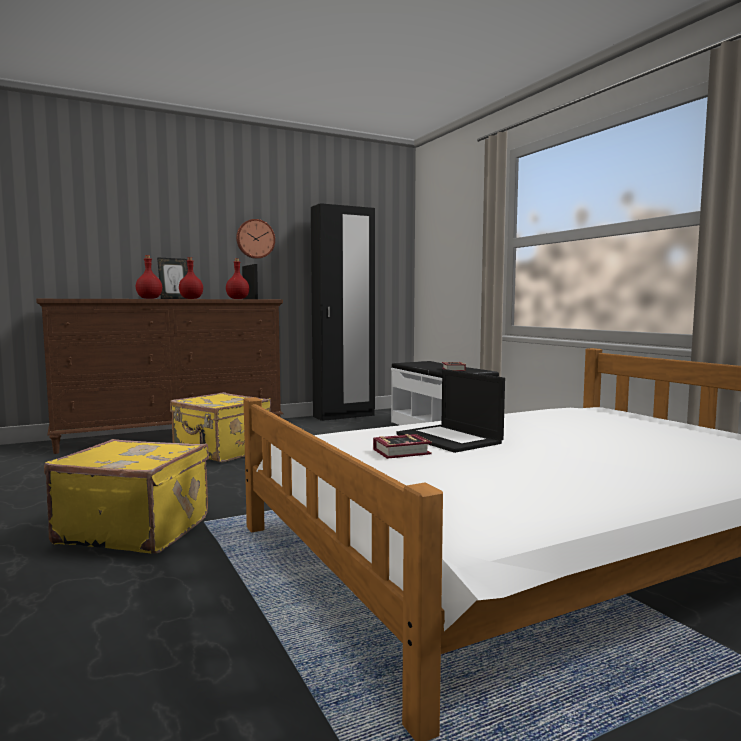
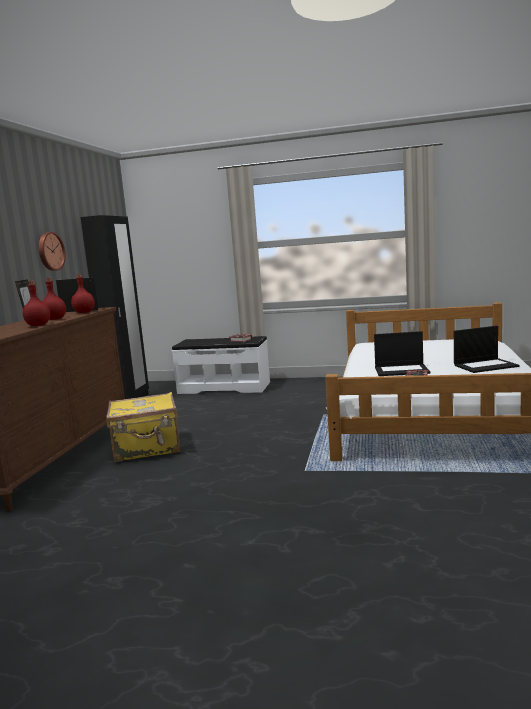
camera: 50 degrees left, 5 degrees up
yellow suitcase [44,439,209,554] -> none
none -> laptop [454,326,520,373]

